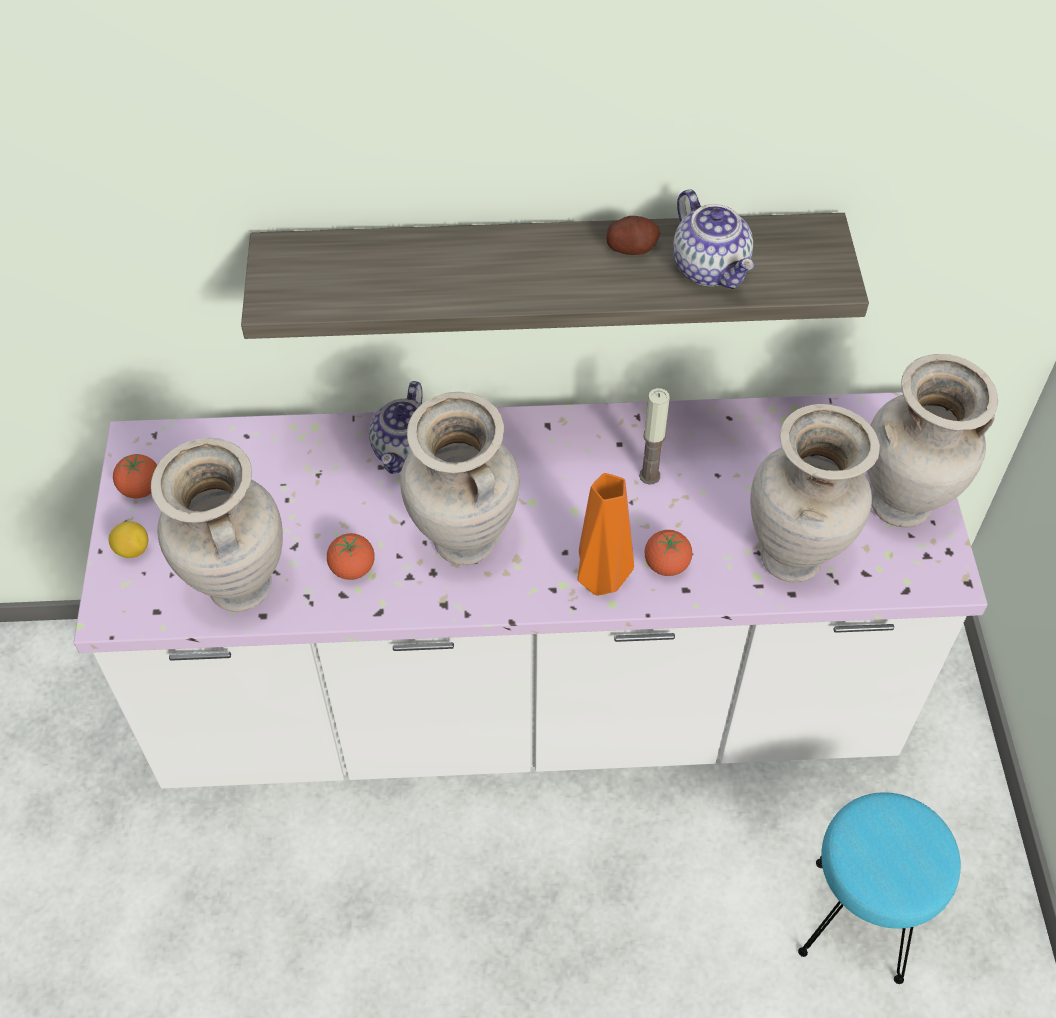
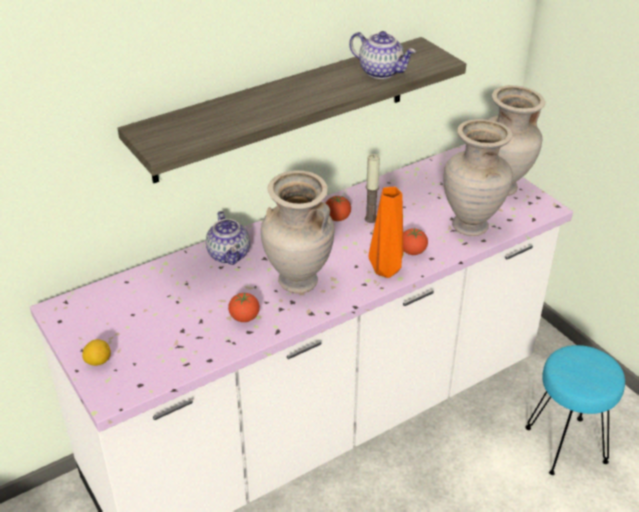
camera: 30 degrees left, 15 degrees down
tomato [113,454,157,498] -> tomato moved to [326,196,351,221]
beige vase [151,438,283,612] -> none
potato [606,216,660,255] -> none

